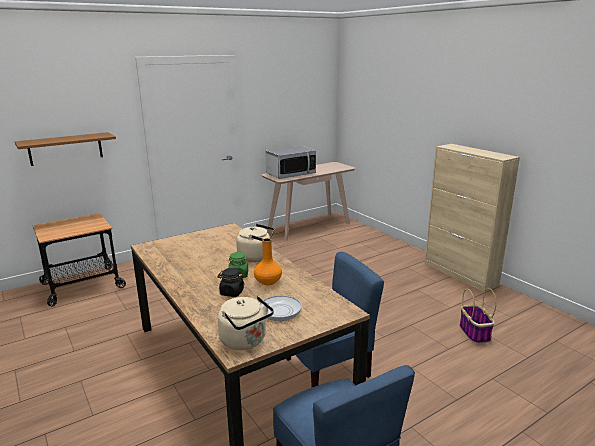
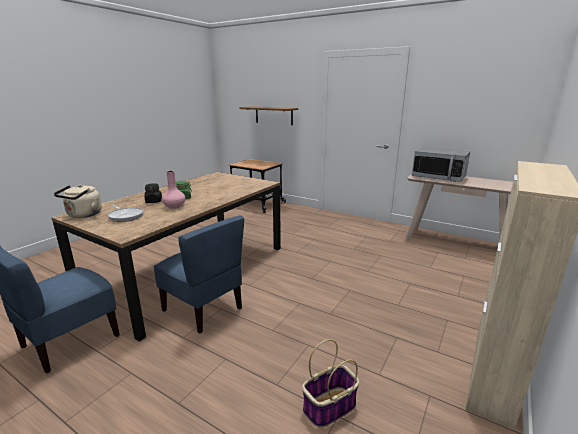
camera: 65 degrees right, 0 degrees up
beige kettle [236,224,275,262] -> none
orange vase [254,238,282,285] -> pink vase [162,171,185,209]

